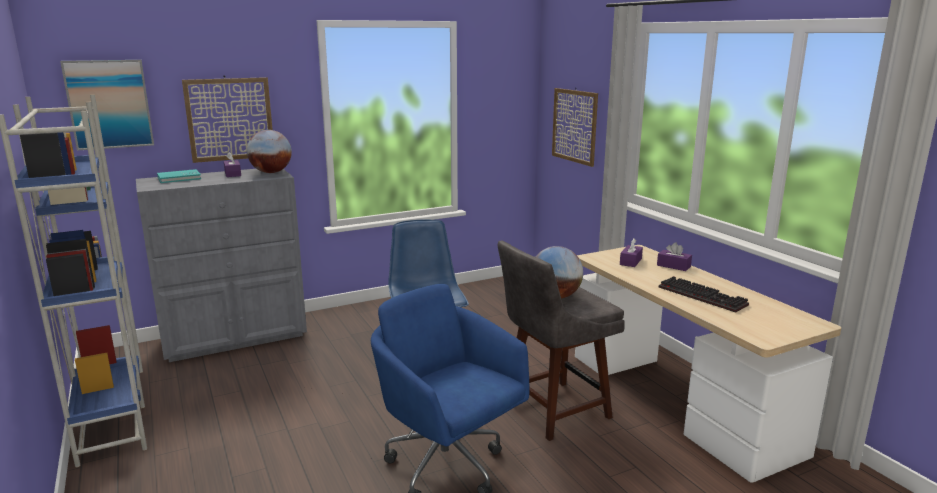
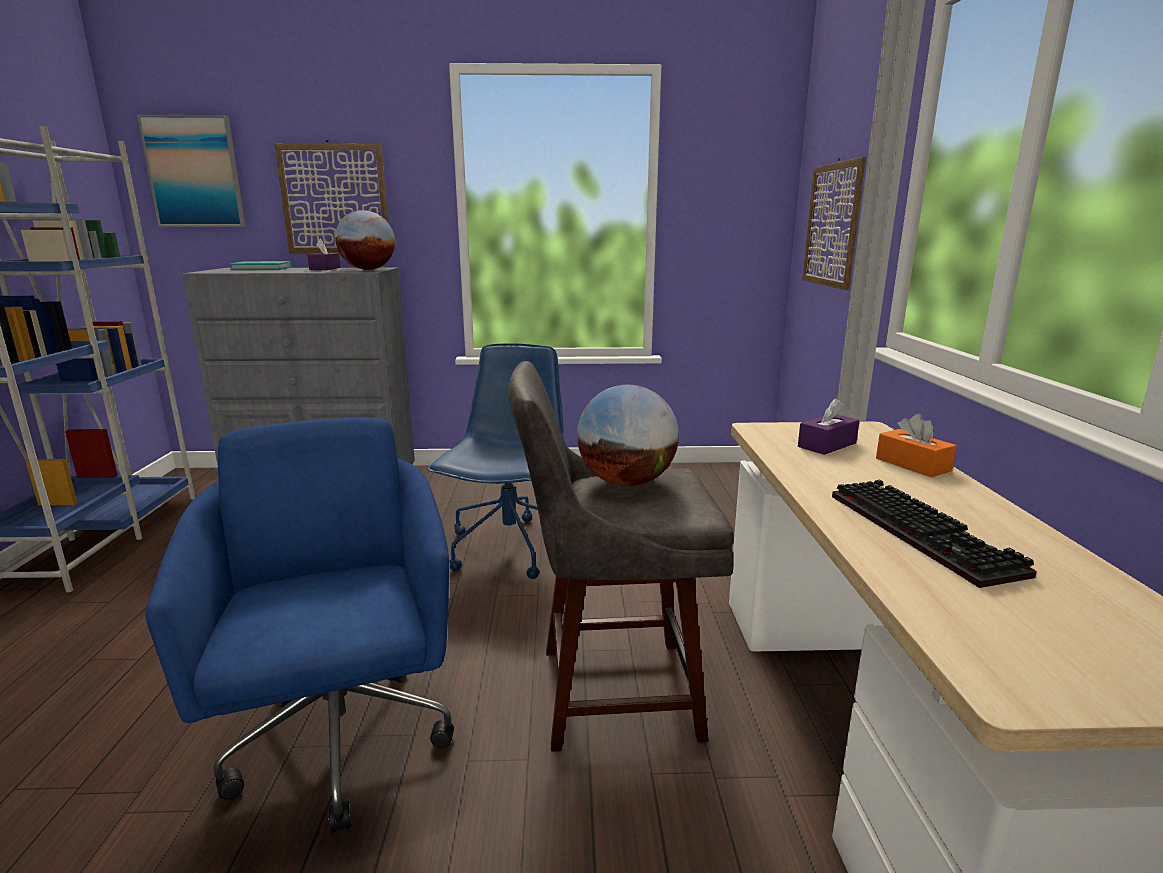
camera: 25 degrees right, 0 degrees up
purple tissue box [657,242,692,271] -> orange tissue box [876,414,957,477]

